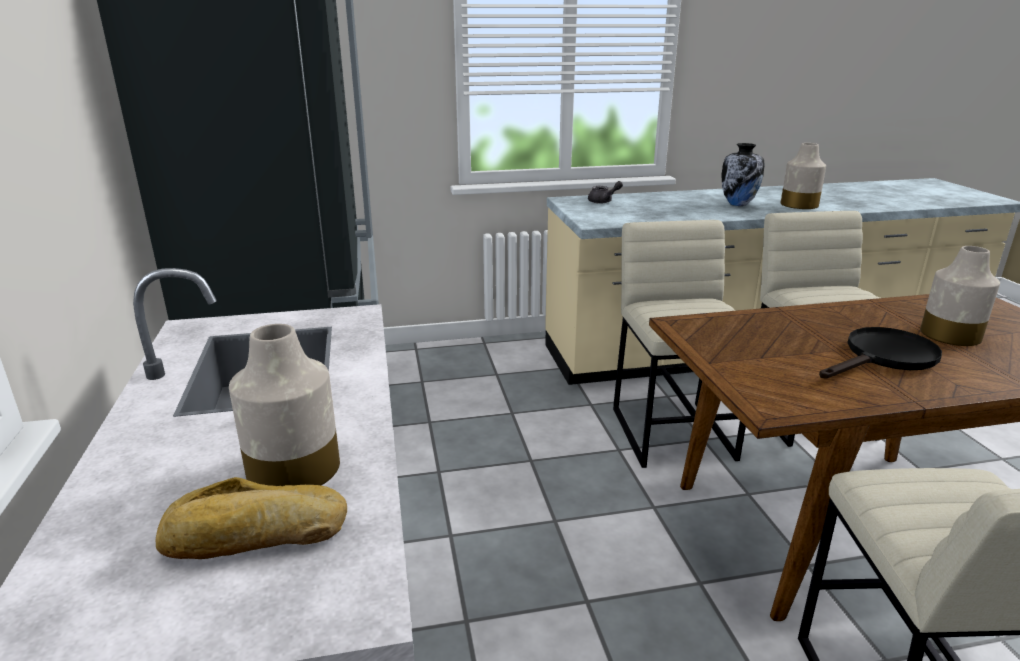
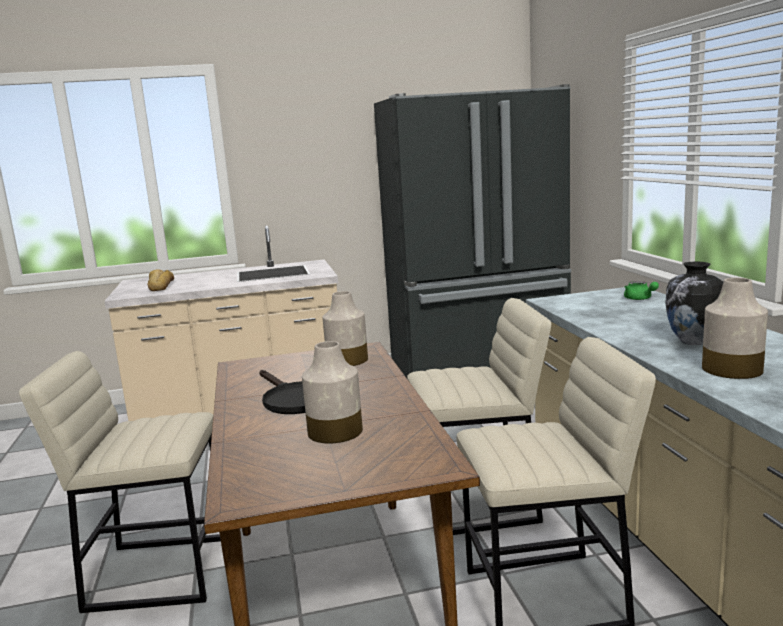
camera: 90 degrees right, 10 degrees down
beige vase [229,324,340,486] -> beige vase moved to [322,291,368,366]
grey teapot [588,181,623,204] -> green teapot [624,281,659,300]

